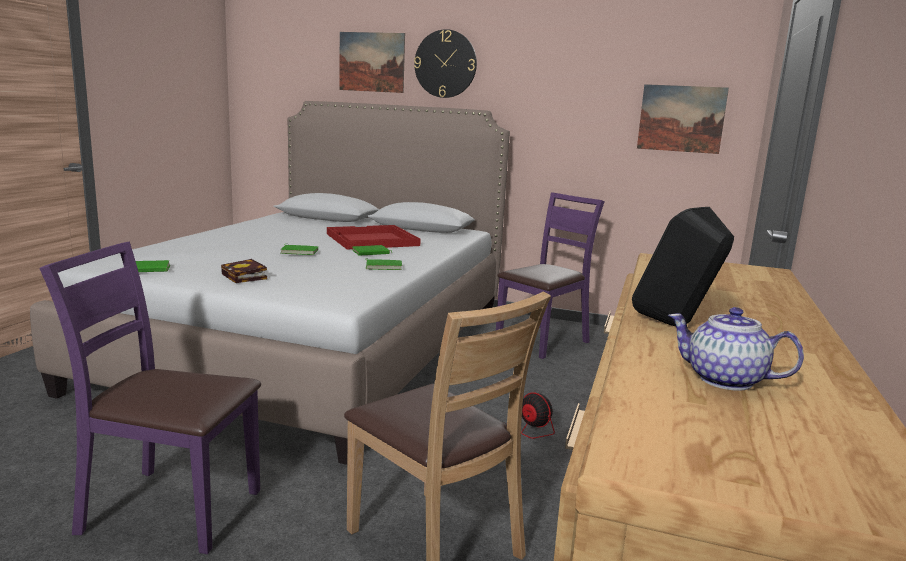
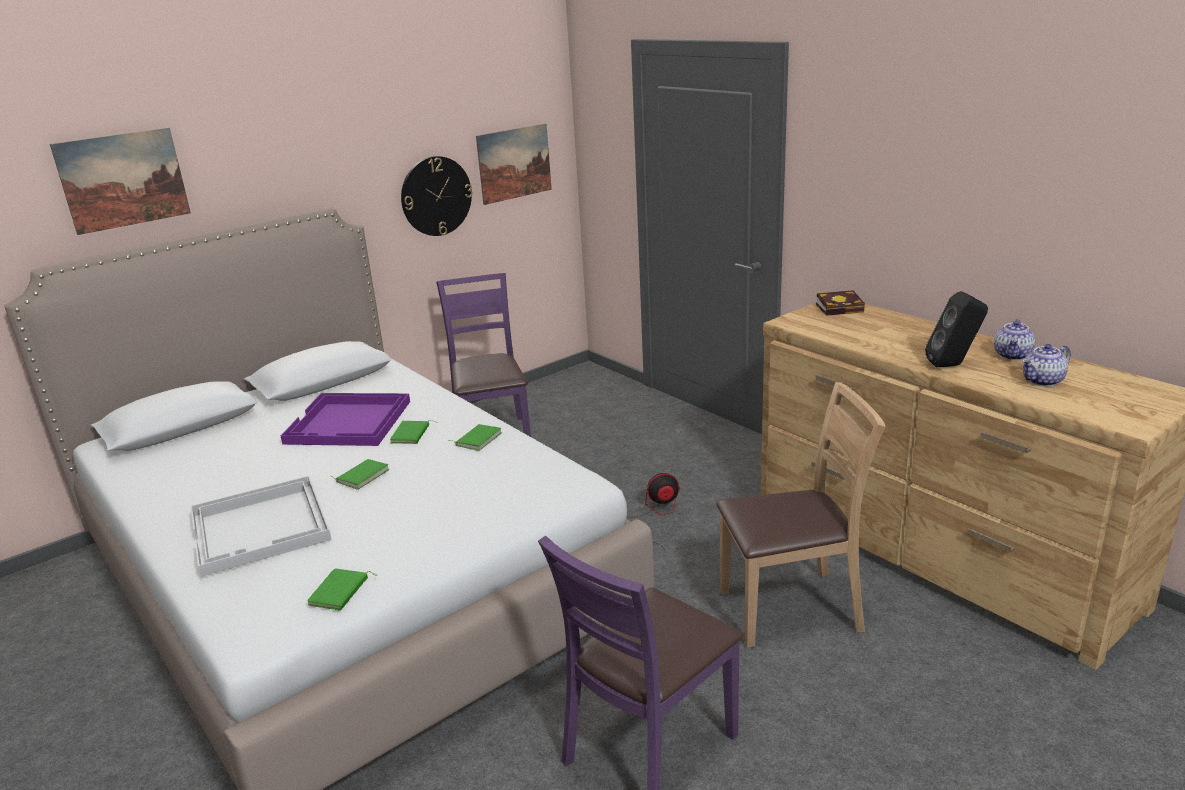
camera: 55 degrees left, 10 degrees up
book [221,259,267,283] -> book moved to [816,290,865,316]
red tray [327,225,421,250] -> purple tray [281,393,410,446]
wall clock [414,29,477,98] -> wall clock moved to [401,156,473,236]
none -> white tray [191,476,332,577]
none -> teapot [994,319,1035,360]

